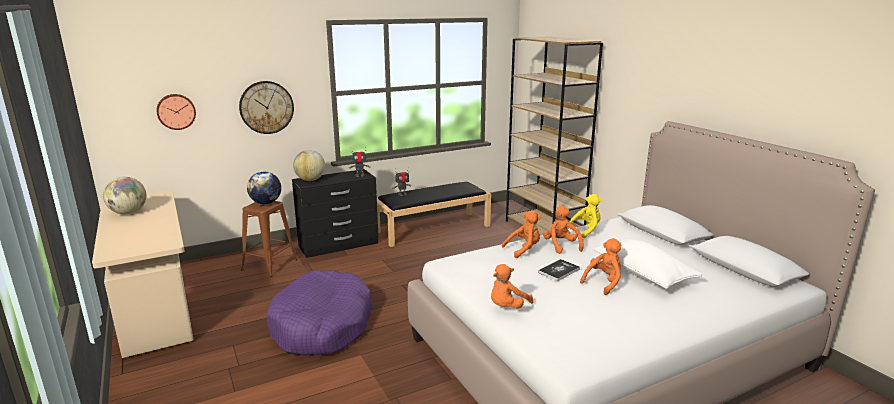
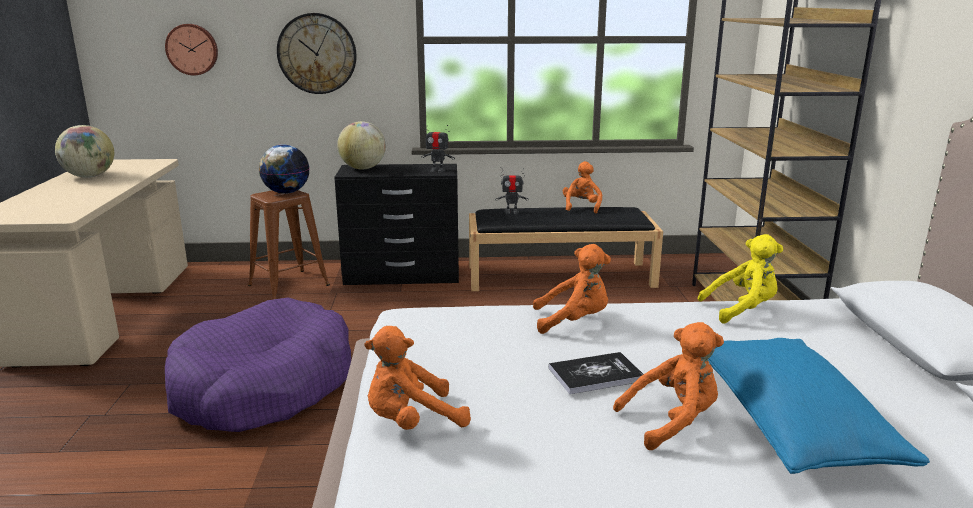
camera: 25 degrees right, 0 degrees up
orange plush toy [543,206,584,254] -> orange plush toy moved to [563,161,602,213]
white pillow [594,239,703,289] -> blue pillow [708,338,930,474]

